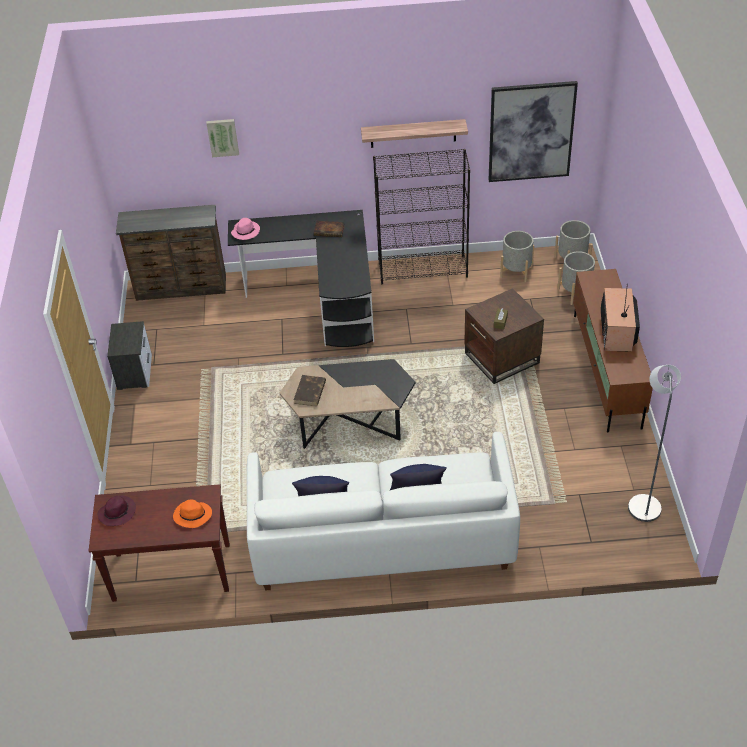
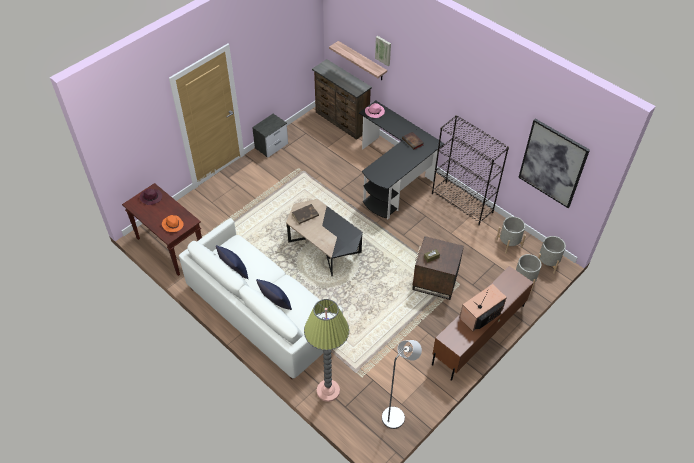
camera: 45 degrees right, 5 degrees up
shelf [361,119,468,148] -> shelf moved to [329,41,387,80]
none -> floor lamp [304,299,349,402]

